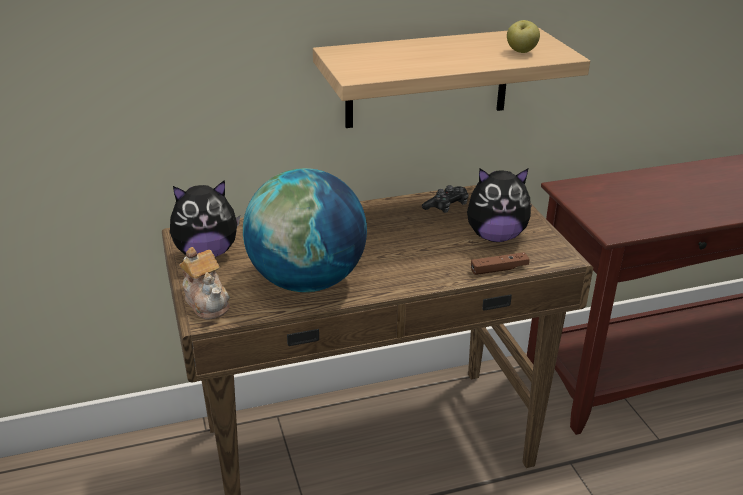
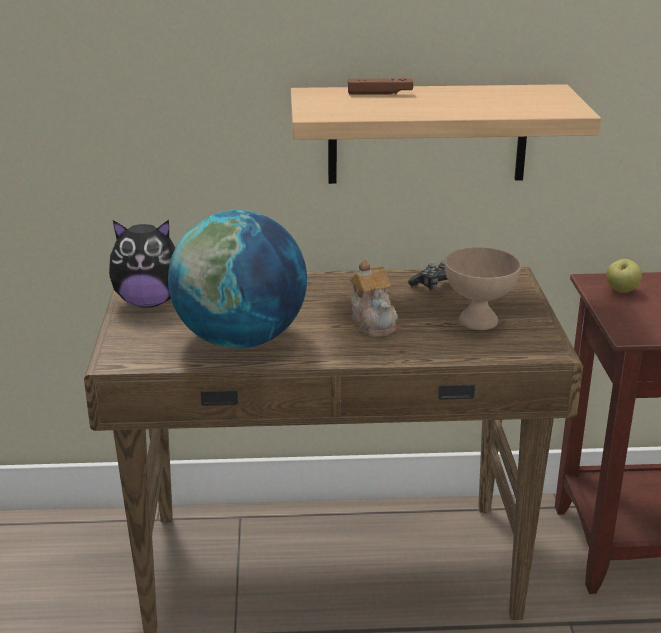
camera: 15 degrees right, 5 degrees down
teapot [179,247,230,320] -> teapot moved to [350,260,398,337]
plush toy [467,168,532,242] -> beige bowl [444,247,521,330]
brown game controller [471,252,530,275] -> brown game controller moved to [348,78,413,95]
apple [507,20,540,53] -> apple moved to [606,259,642,293]

